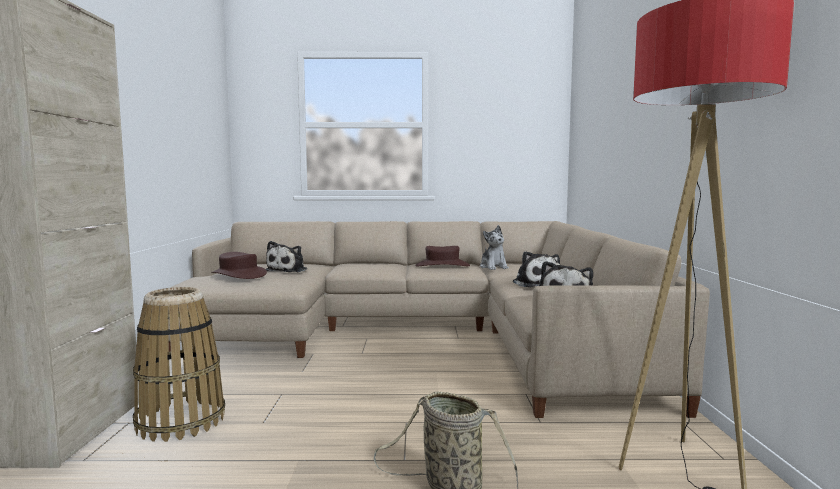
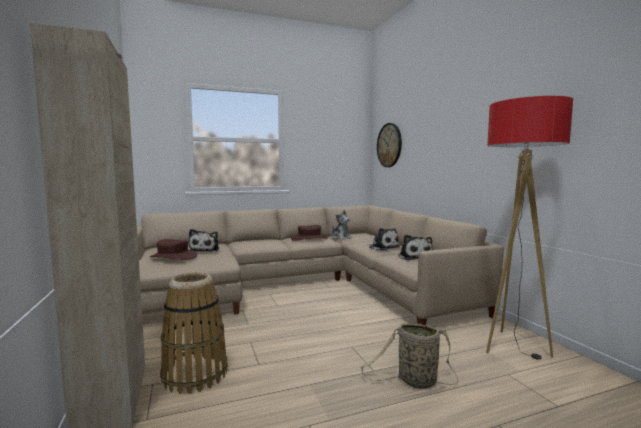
camera: 20 degrees left, 0 degrees up
none -> wall clock [377,123,402,167]

